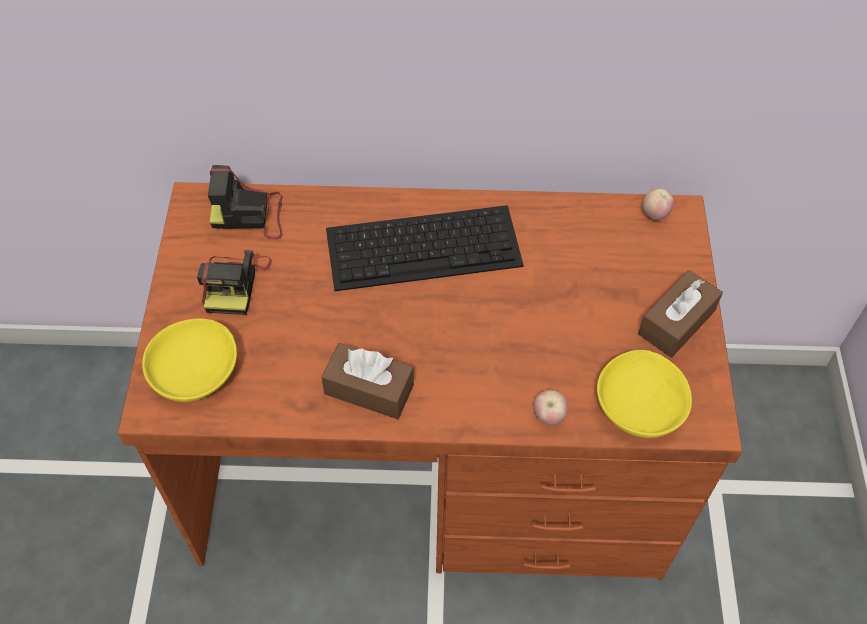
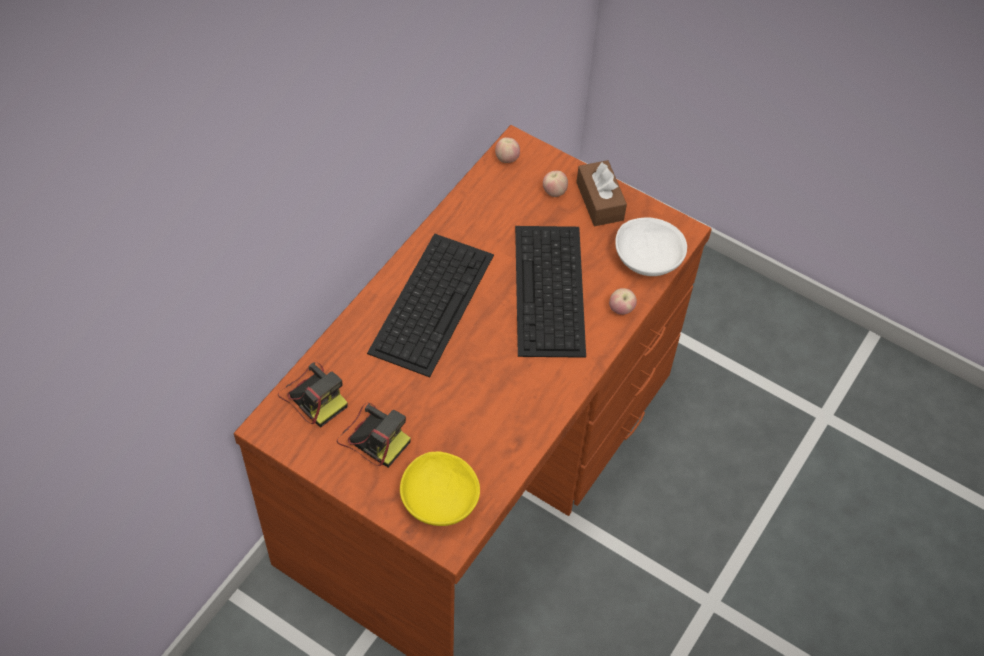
camera: 60 degrees left, 0 degrees up
camera [208,165,282,240] -> camera turned 75 degrees counterclockwise [278,362,348,428]
brown tissue box [321,343,414,419] -> none
yellow bowl [597,350,692,438] -> white bowl [615,217,687,276]
none -> keyboard [515,226,586,358]
none -> apple [543,171,568,197]

